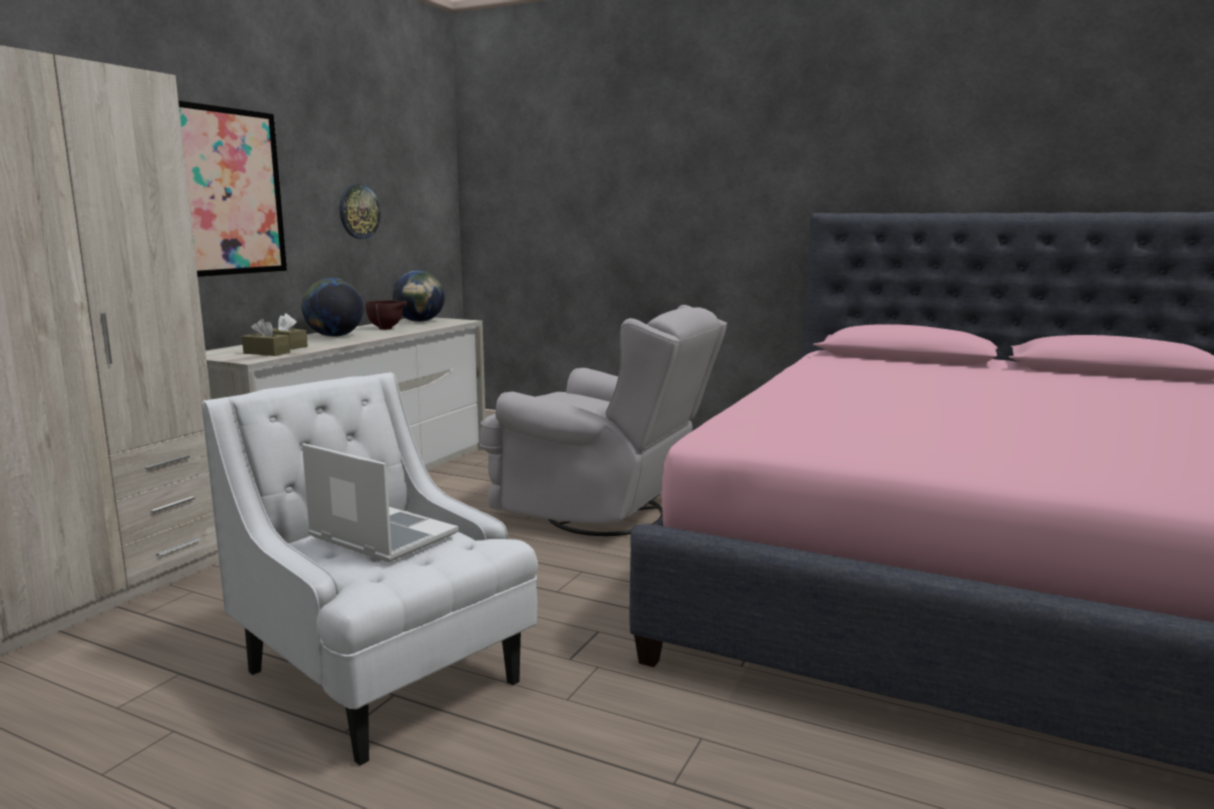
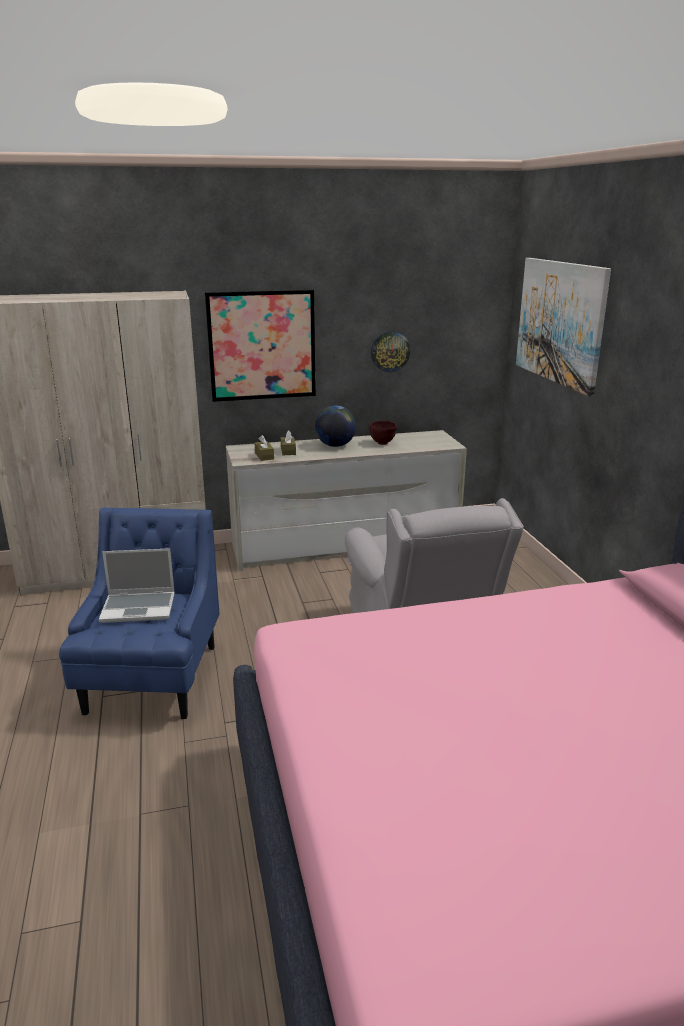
camera: 50 degrees right, 10 degrees up
white armchair [202,372,538,766] -> blue armchair [59,508,220,719]
laptop [302,443,458,562] -> laptop turned 90 degrees clockwise [99,548,175,623]
globe [392,271,445,322] -> none
none -> picture [516,258,611,396]

